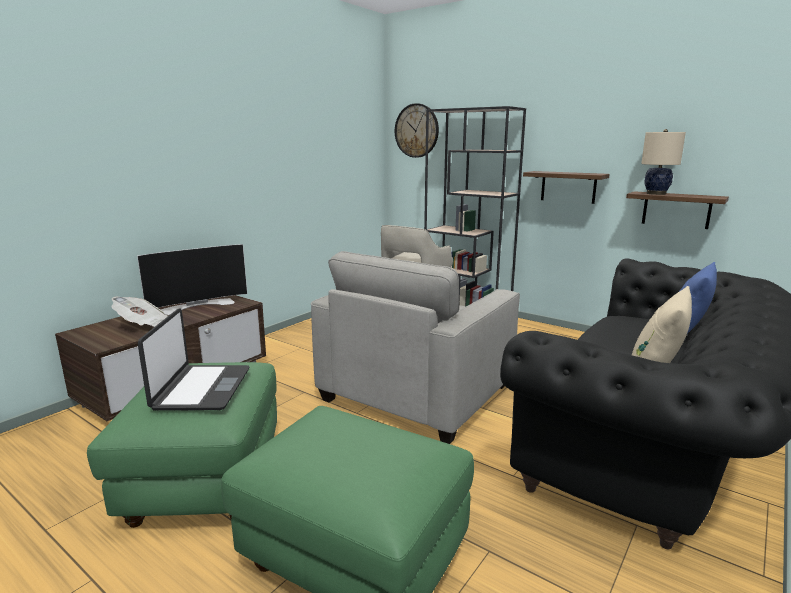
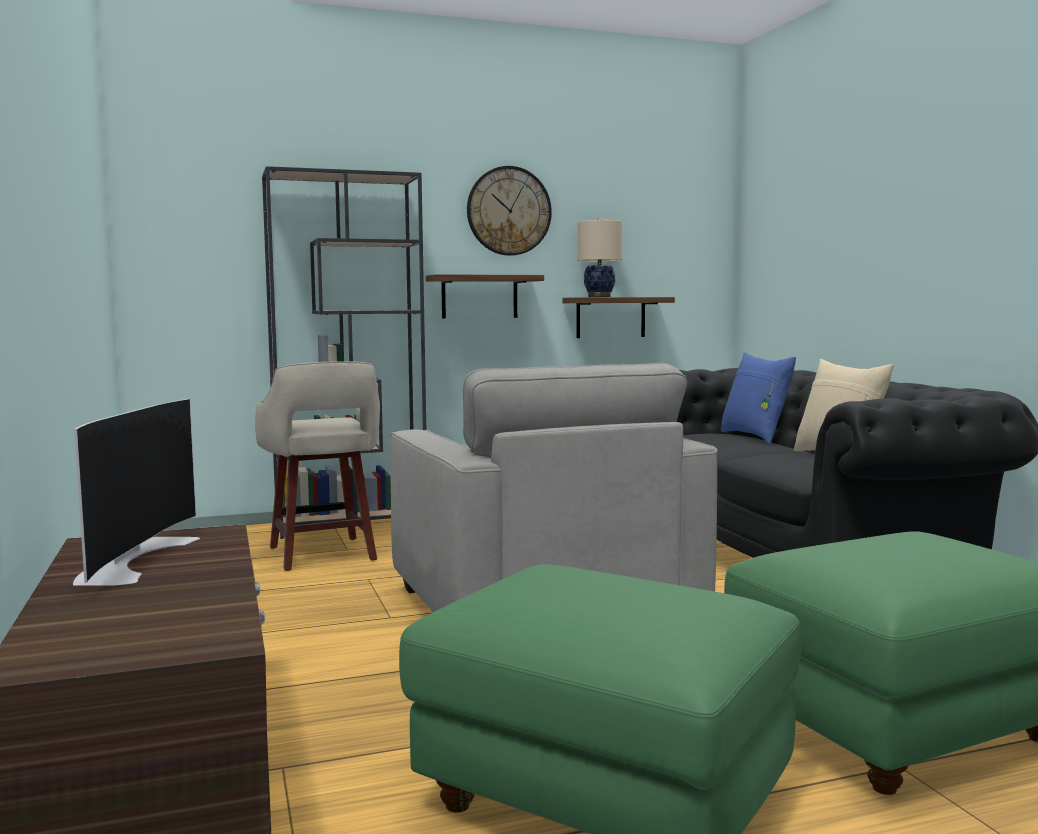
camera: 55 degrees left, 10 degrees down
newspaper [111,297,168,327] -> none
laptop [138,308,249,411] -> none
wall clock [395,103,439,158] -> wall clock moved to [467,166,552,256]

